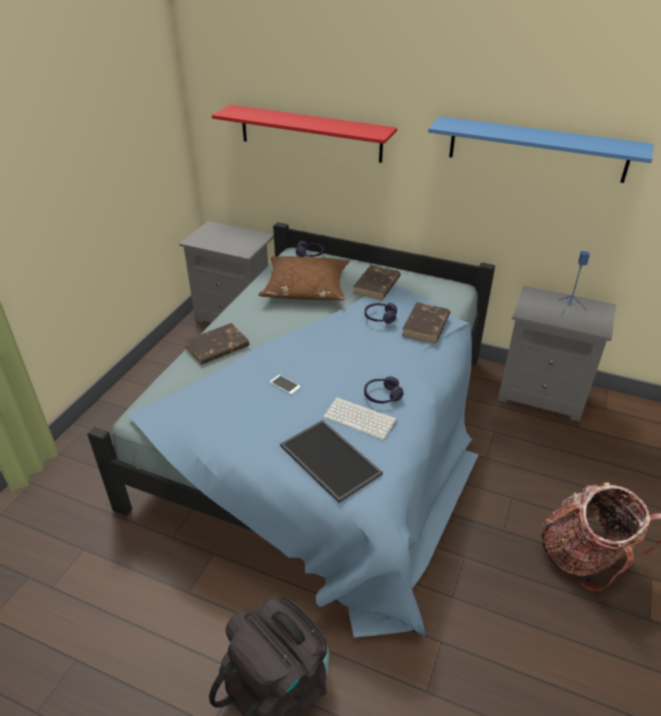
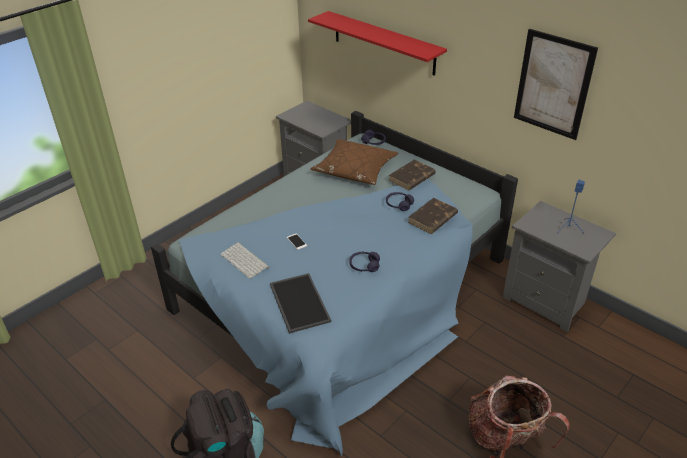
camera: 20 degrees right, 0 degrees up
brown book [184,323,249,365] -> none
keyboard [323,397,397,440] -> keyboard moved to [220,242,269,279]
blue shelf [428,116,653,183] -> picture [514,29,598,140]

